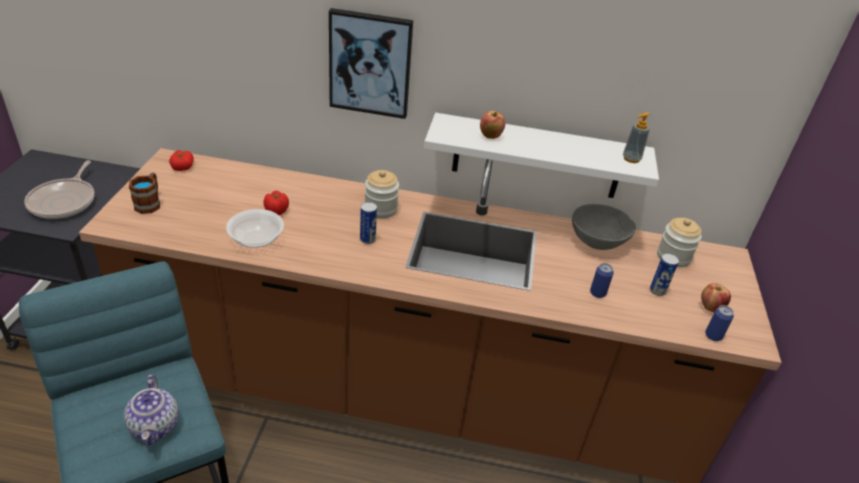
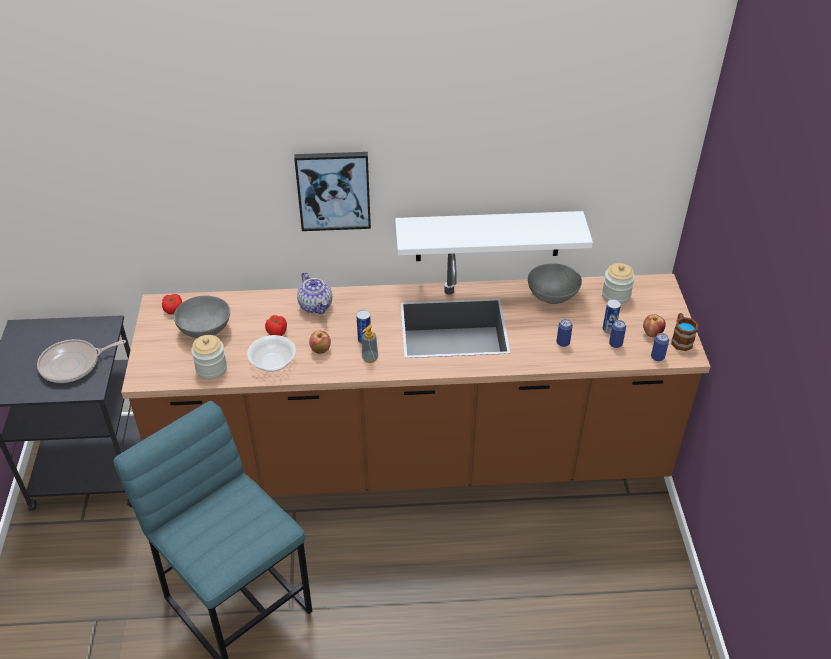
camera: 10 degrees left, 5 degrees up
frying pan [24,160,95,219] -> frying pan turned 75 degrees clockwise [37,339,126,383]
teapot [124,375,179,446] -> teapot moved to [297,272,332,314]
mug [129,173,160,214] -> mug moved to [671,313,698,351]
jar [364,170,399,218] -> jar moved to [191,335,227,380]
apple [480,111,505,139] -> apple moved to [309,330,331,354]
soap dispenser [623,112,650,163] -> soap dispenser moved to [362,325,378,363]
none -> grey bowl [174,296,230,338]
none -> can [609,320,626,348]

